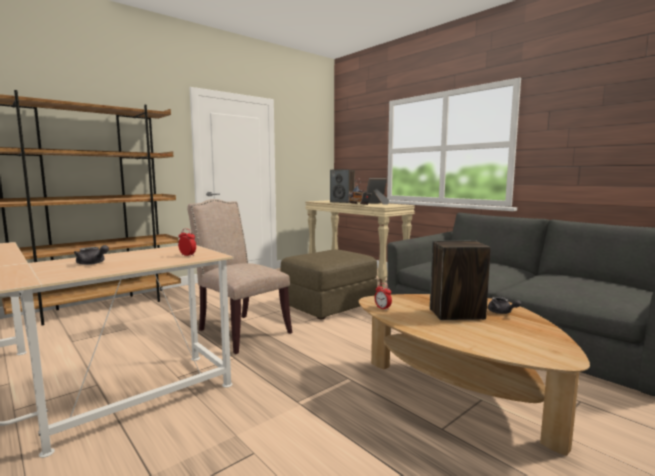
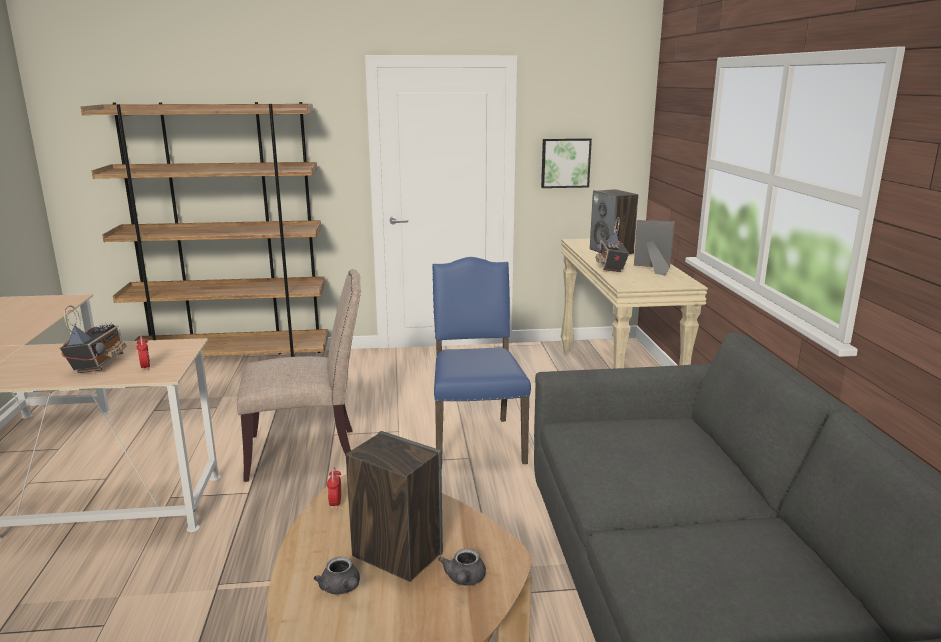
camera: 35 degrees right, 10 degrees up
grey teapot [74,245,109,265] -> grey teapot moved to [314,557,360,595]
beige chair [187,199,292,354] -> beige chair turned 90 degrees clockwise [237,269,361,482]
brown ottoman [281,249,377,319] -> blue chair [432,257,531,468]
none -> radio [60,305,126,373]
none -> picture [541,138,592,188]

